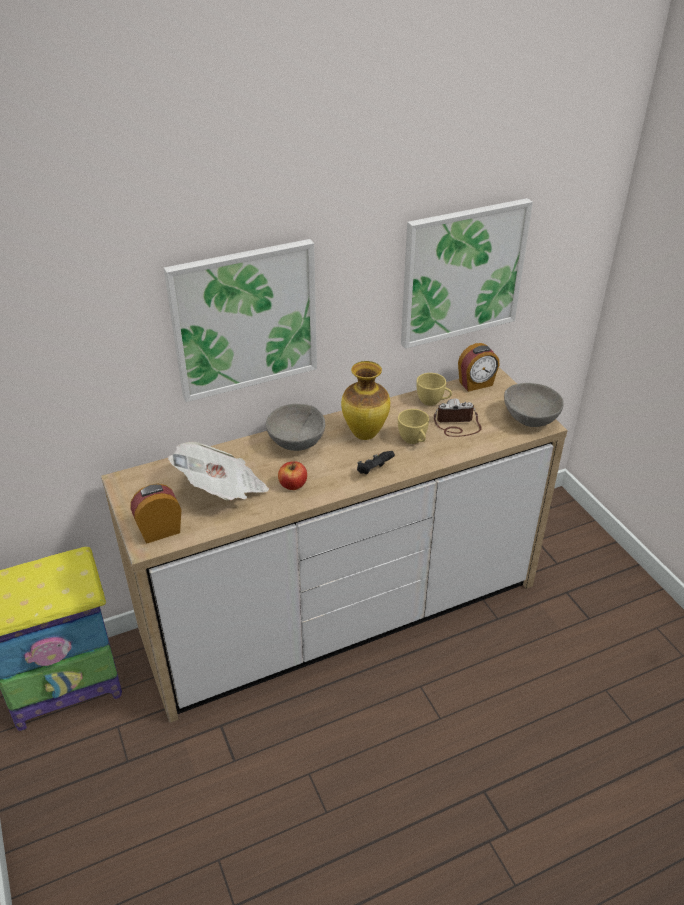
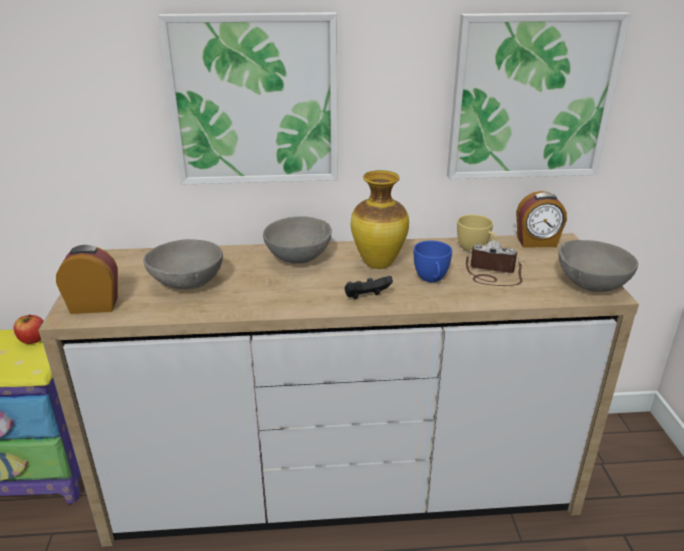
camera: 20 degrees right, 10 degrees down
newspaper [168,442,269,501] -> grey bowl [143,239,223,289]
apple [278,461,307,490] -> apple moved to [14,314,44,344]
yellow cup [398,409,429,444] -> blue cup [414,241,452,282]

